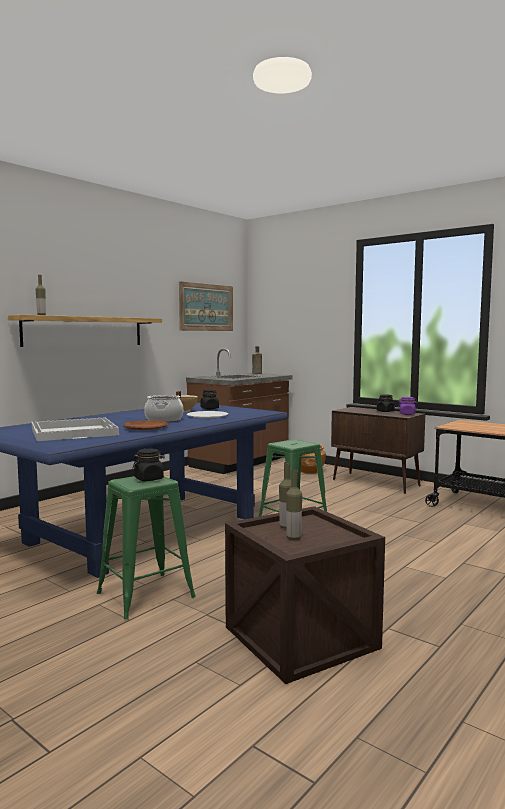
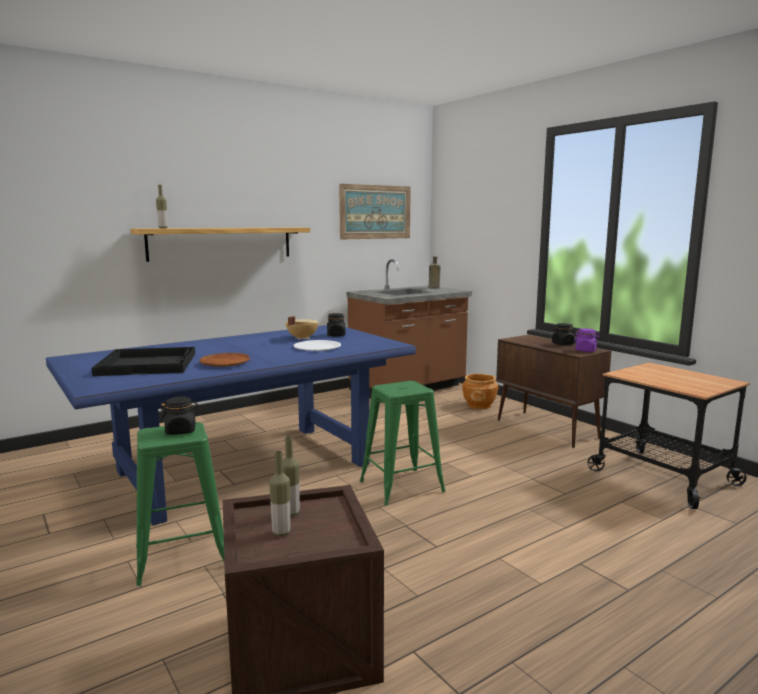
camera: 15 degrees right, 5 degrees up
white tray [32,418,119,441] -> black tray [92,347,195,376]
cooking pot [144,395,183,422] -> none

